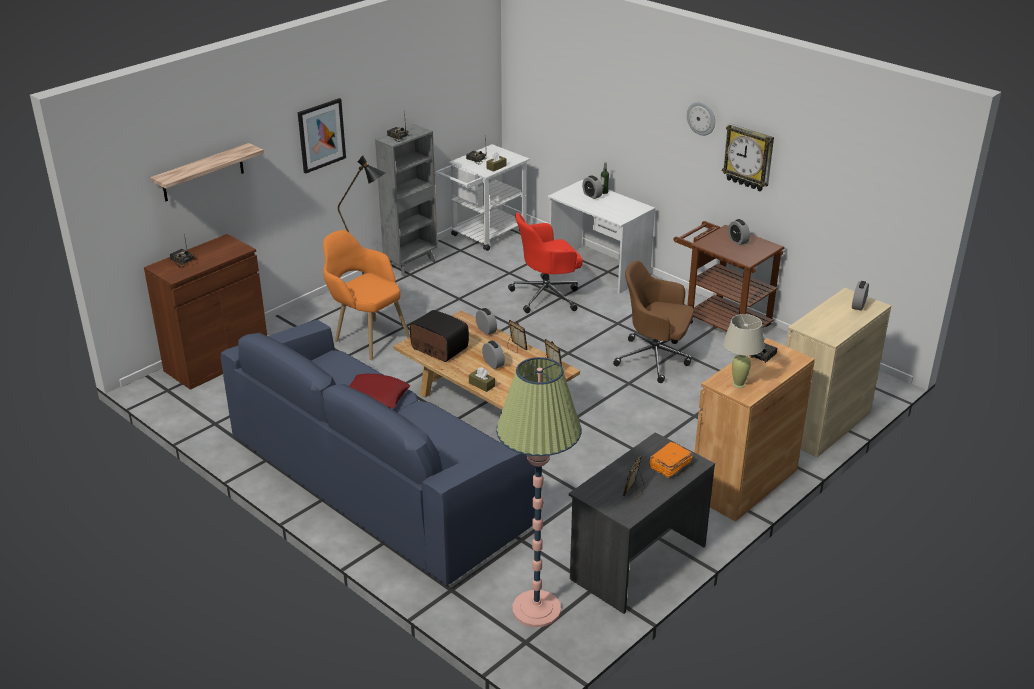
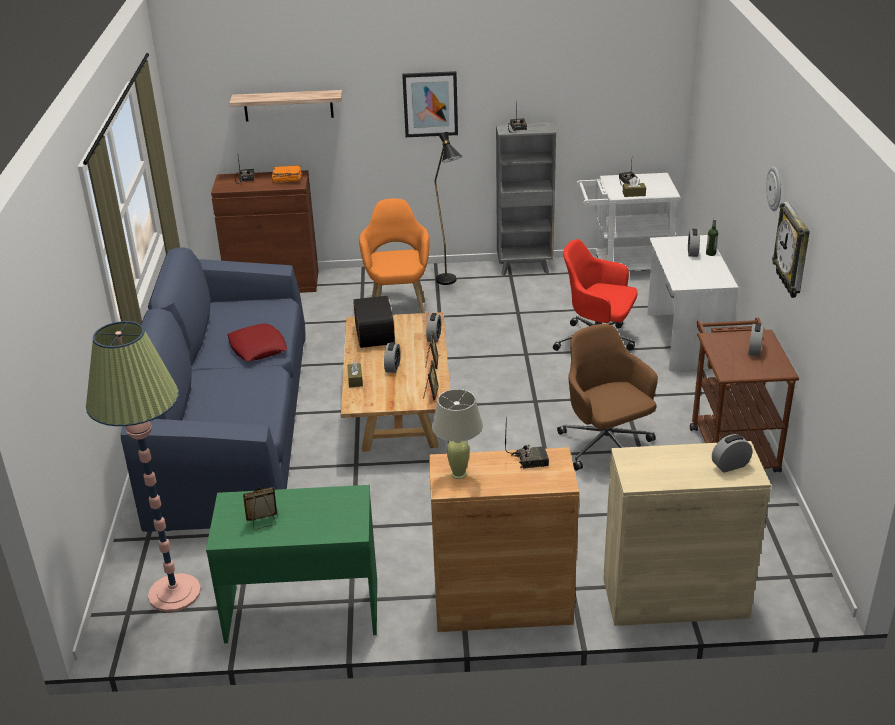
camera: 45 degrees right, 0 degrees up
grey desk [569,432,715,614] -> green desk [206,485,377,644]
orange book [649,442,693,478] -> orange book moved to [272,165,301,183]

